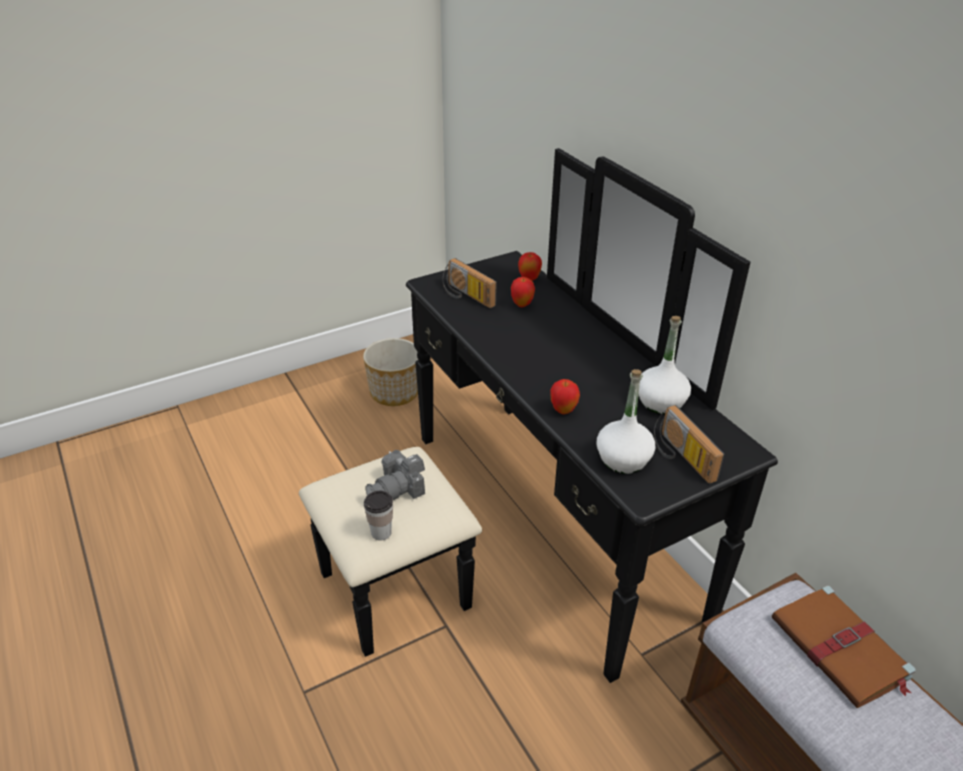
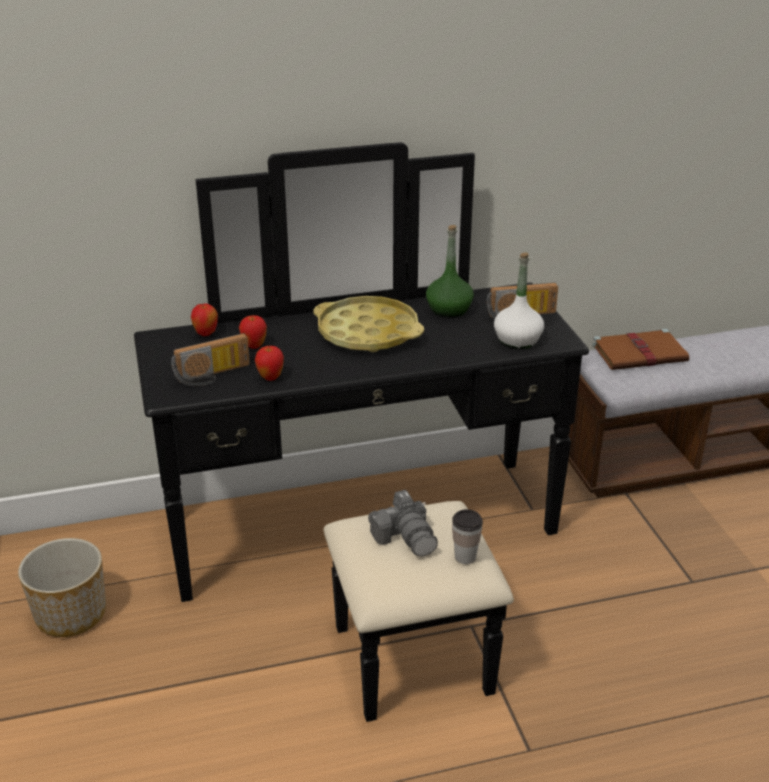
camera: 75 degrees left, 5 degrees down
apple [550,379,580,414] -> apple moved to [255,346,284,381]
white bottle [639,316,691,414] -> green bottle [426,225,474,318]
none -> yellow tray [313,296,424,352]

